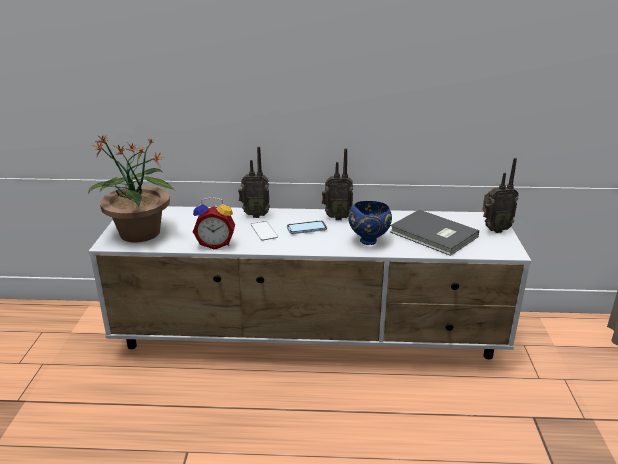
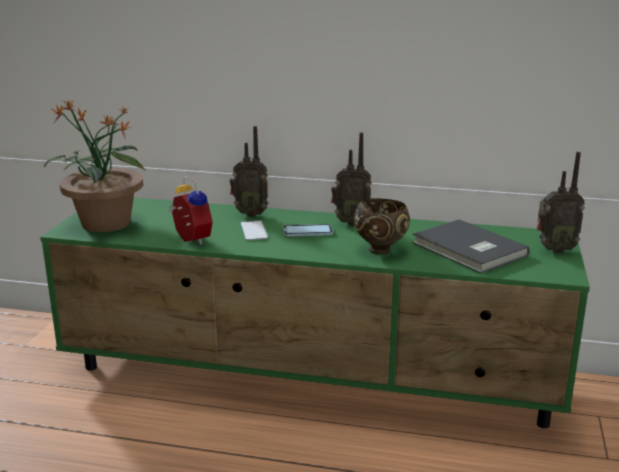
camera: 10 degrees right, 5 degrees down
white tv stand [89,206,531,359] -> green tv stand [40,198,590,428]
alarm clock [193,197,235,250] -> alarm clock turned 135 degrees counterclockwise [169,177,213,245]
blue bowl [348,201,392,245] -> brown bowl [354,198,410,255]

